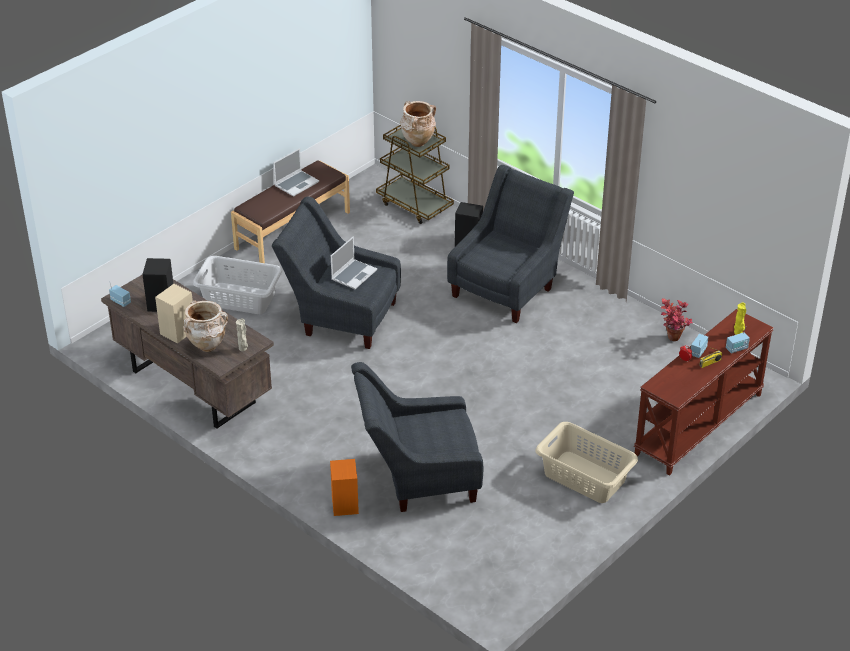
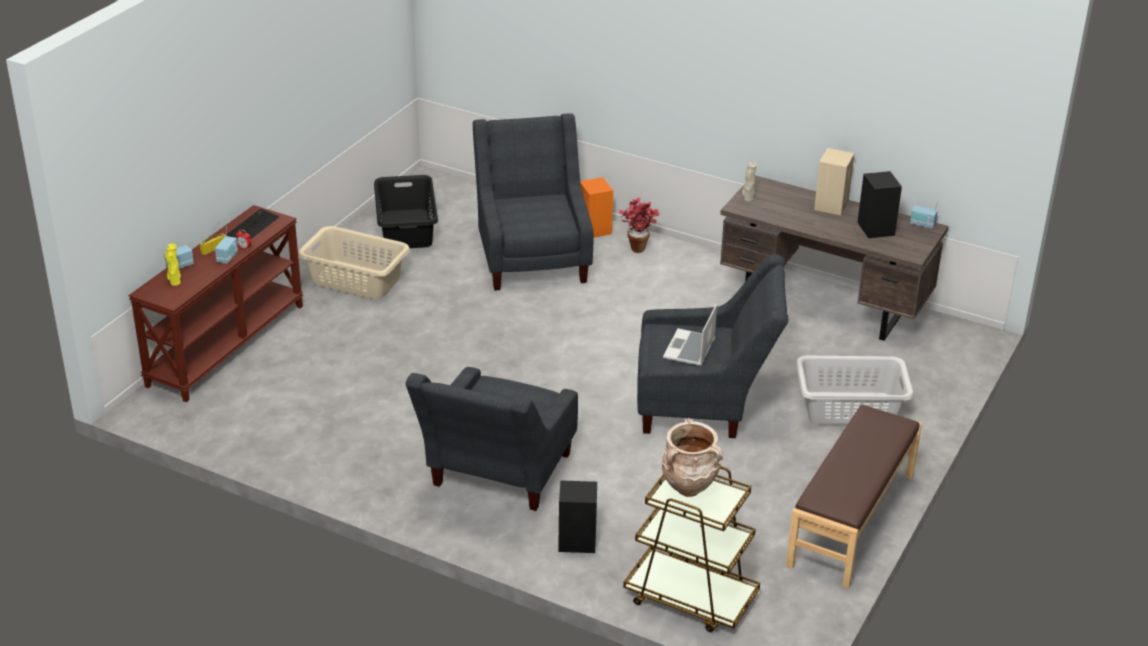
camera: 165 degrees right, 5 degrees down
beige vase [183,300,228,352] -> none
laptop [273,148,319,197] -> none
grey armchair [351,362,483,512] -> grey armchair turned 75 degrees counterclockwise [473,113,593,291]
potted plant [661,298,693,341] -> potted plant moved to [619,198,660,253]
none -> keyboard [227,209,279,240]
none -> black laundry basket [374,175,438,248]

